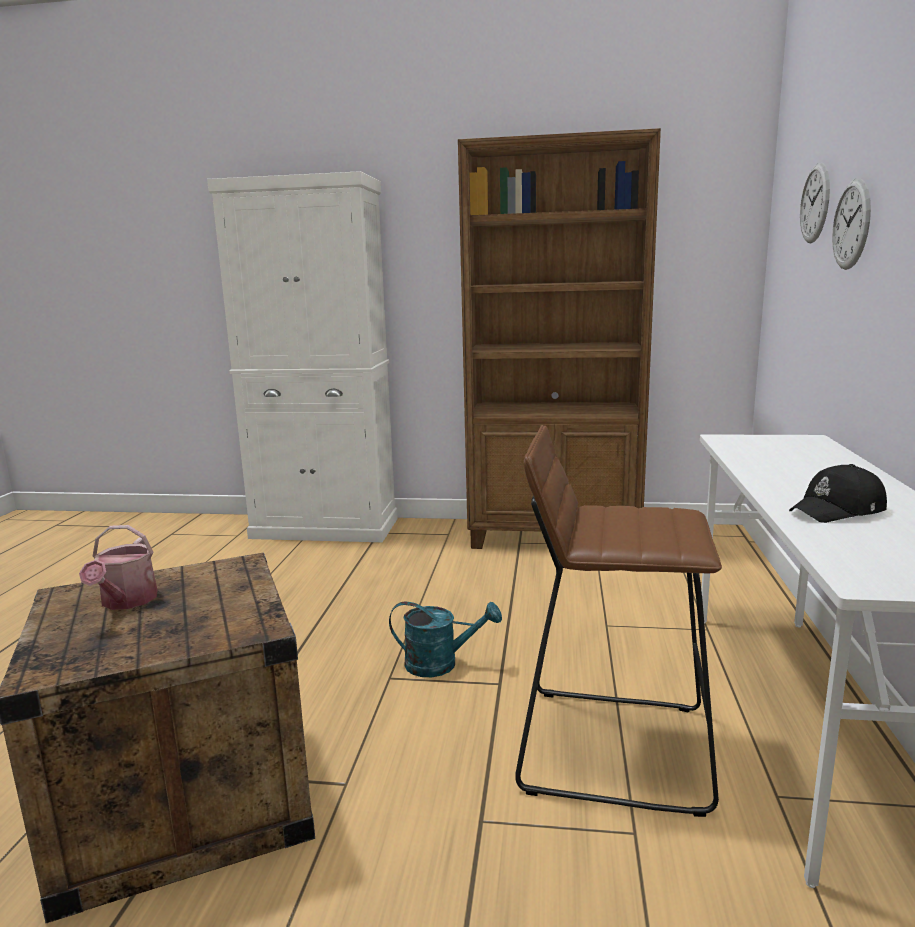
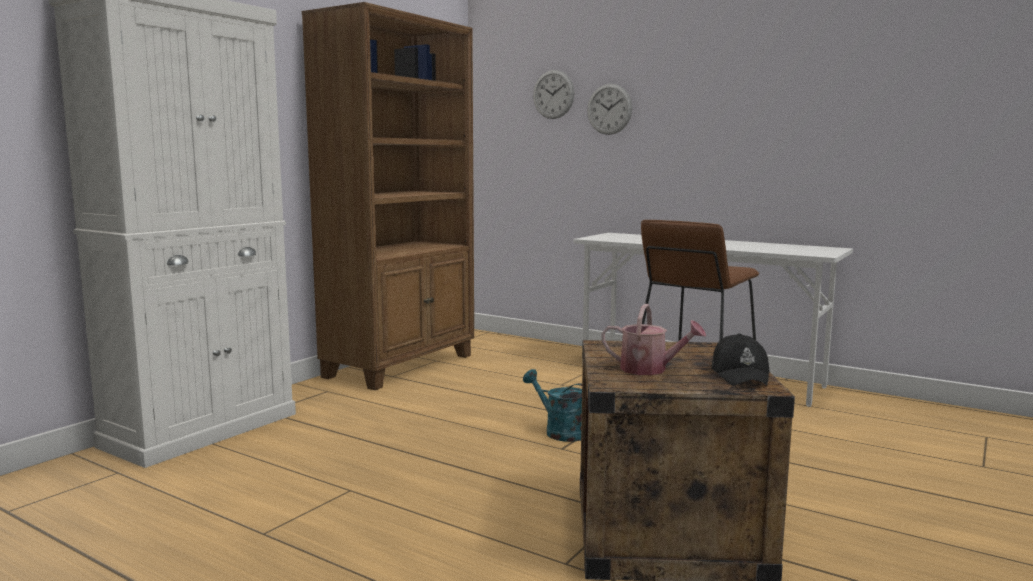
camera: 65 degrees left, 5 degrees down
turquoise watering can [389,601,502,677] -> turquoise watering can turned 75 degrees counterclockwise [523,369,582,442]
black cap [789,464,887,523] -> black cap moved to [712,333,770,386]

